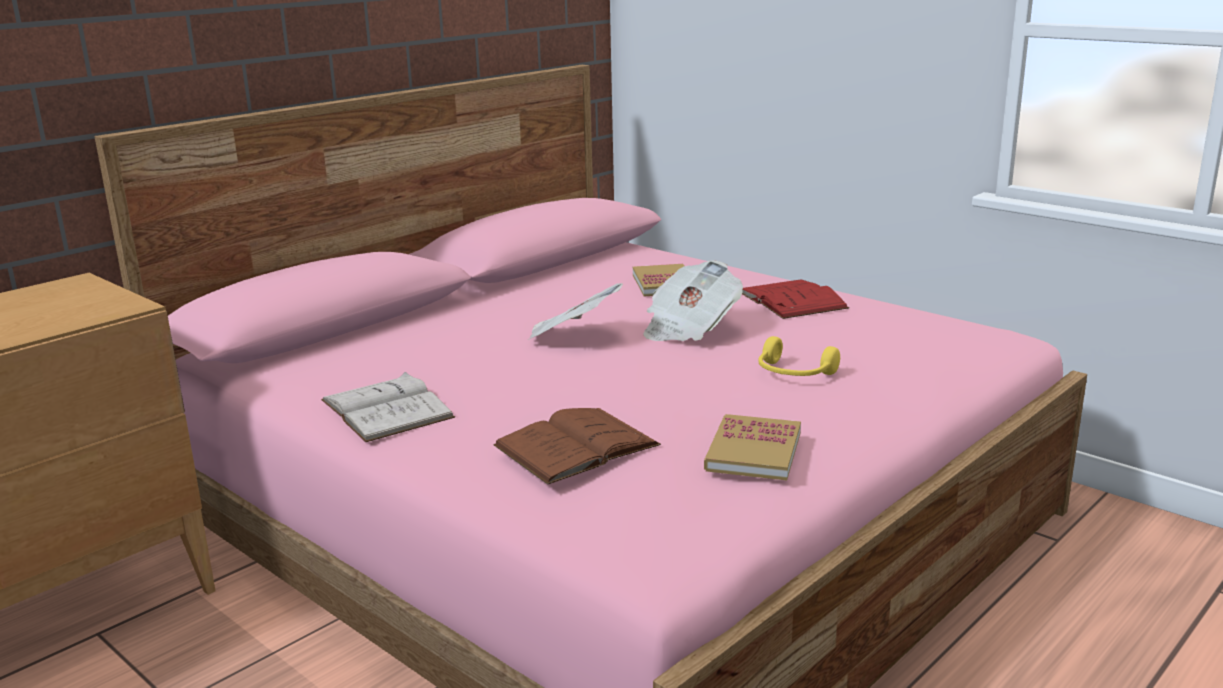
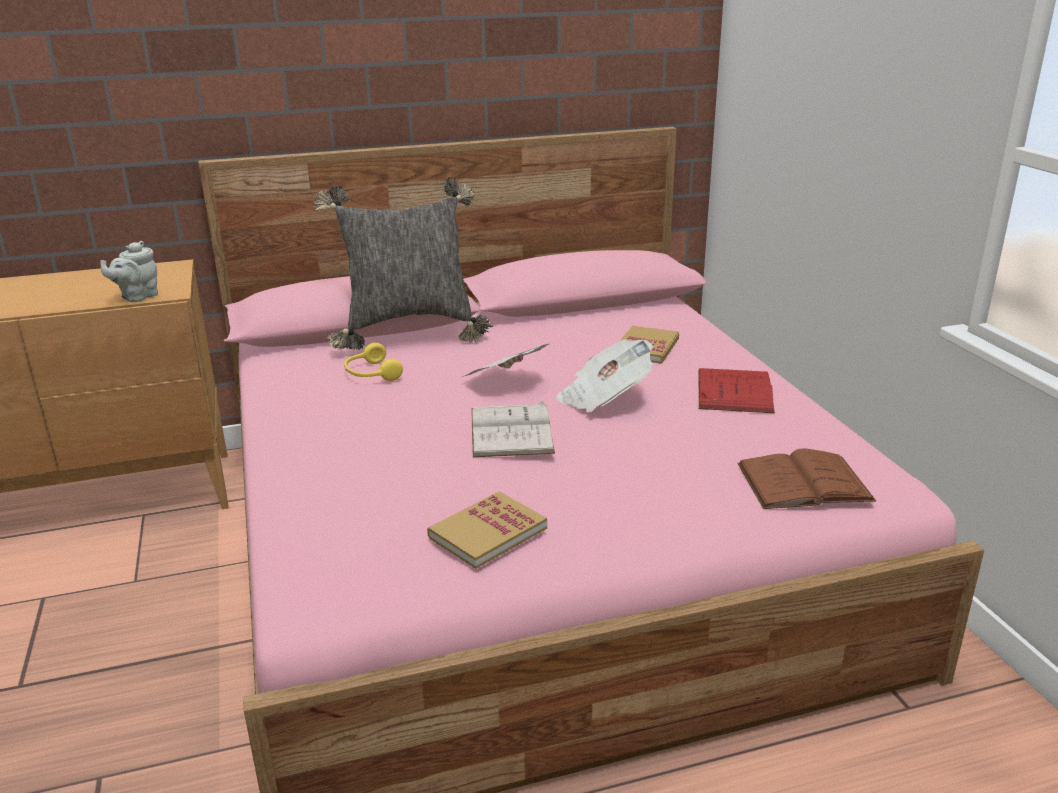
camera: 30 degrees right, 5 degrees up
white book [321,372,455,442] -> white book moved to [471,401,555,457]
brown book [493,408,661,485] -> brown book moved to [737,448,876,509]
yellow headphones [758,336,840,376] -> yellow headphones moved to [344,343,403,381]
none -> grey teapot [100,241,158,302]
none -> pillow [314,177,493,350]

